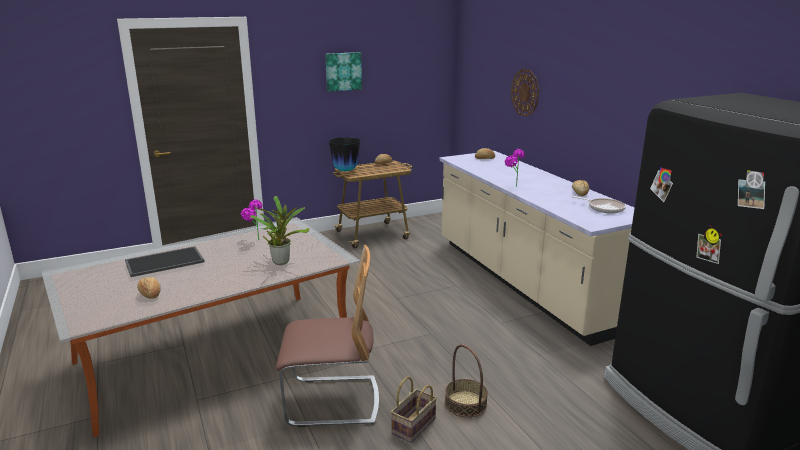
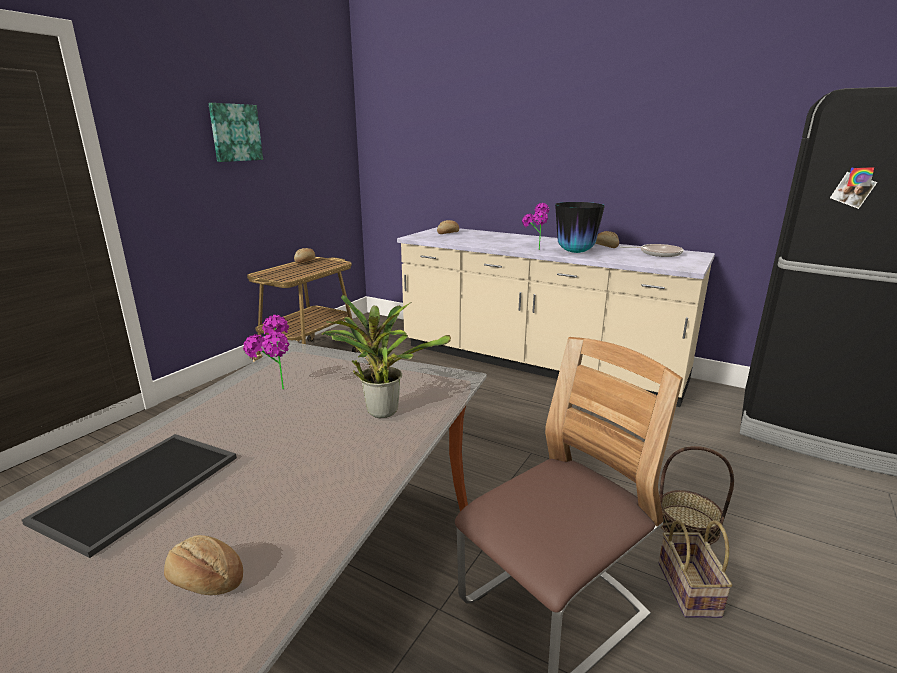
camera: 35 degrees left, 0 degrees up
vase [329,137,360,171] -> vase moved to [555,202,605,253]
wall clock [511,69,539,116] -> none

